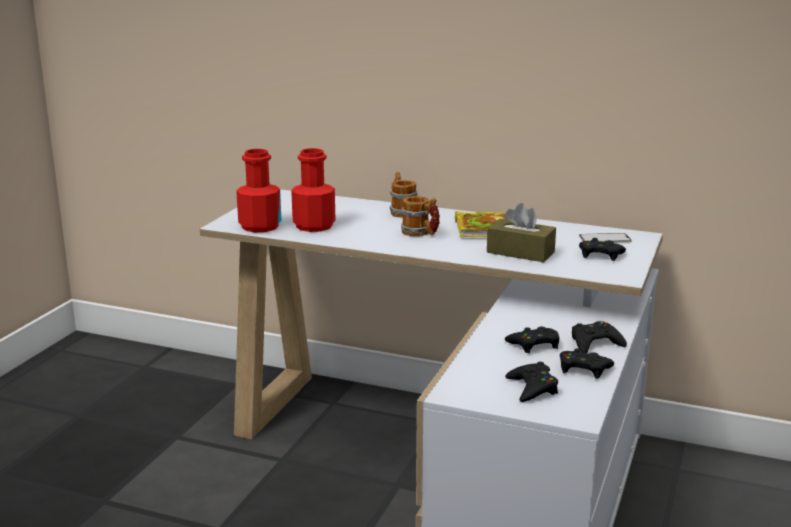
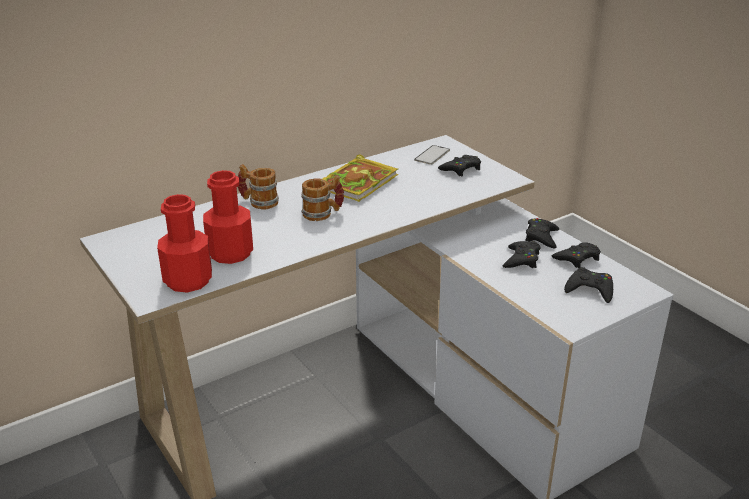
camera: 55 degrees left, 10 degrees up
brown tissue box [487,203,556,262] -> none

